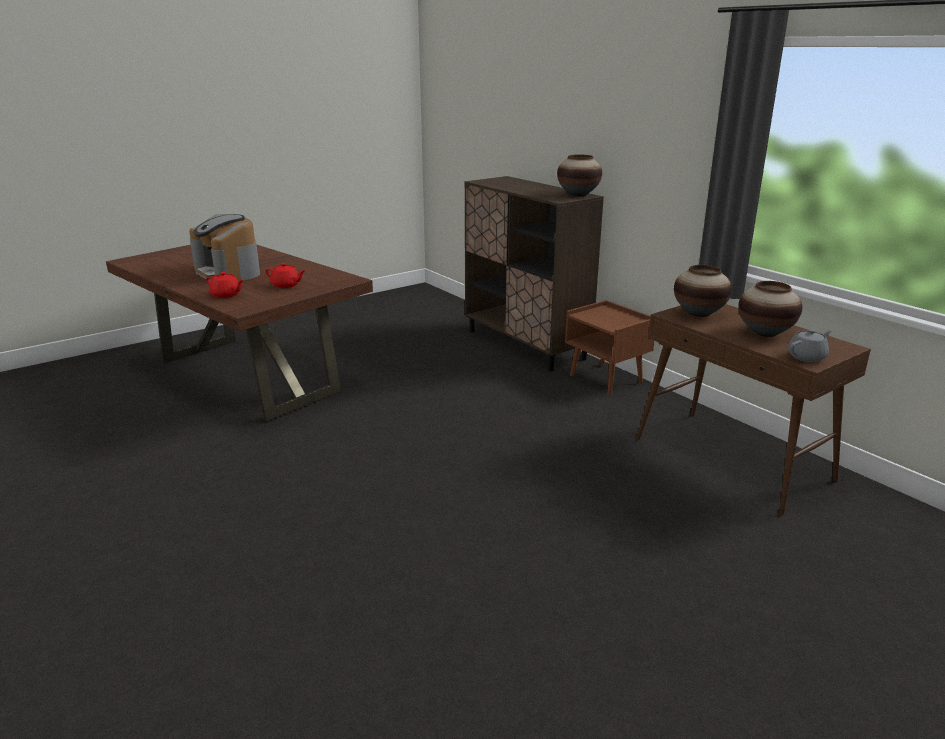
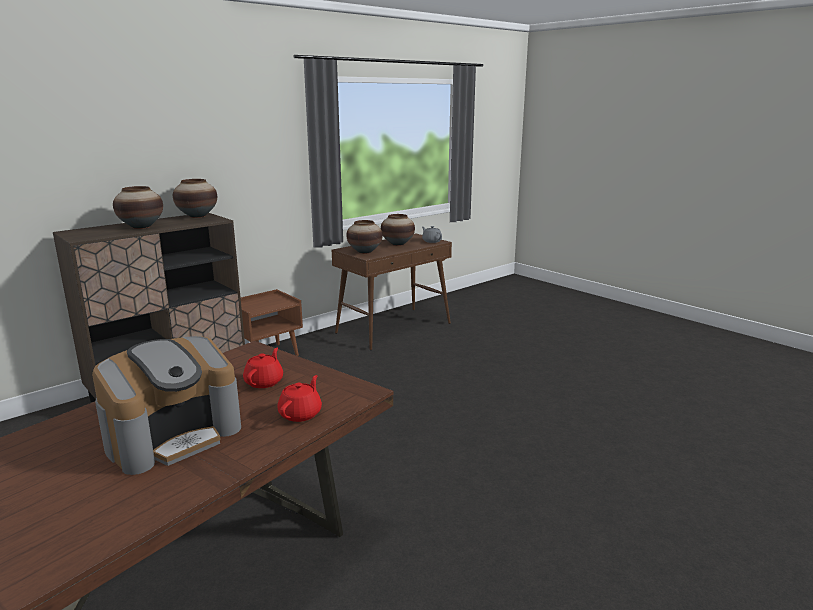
camera: 95 degrees left, 5 degrees down
none -> vase [113,186,163,229]

